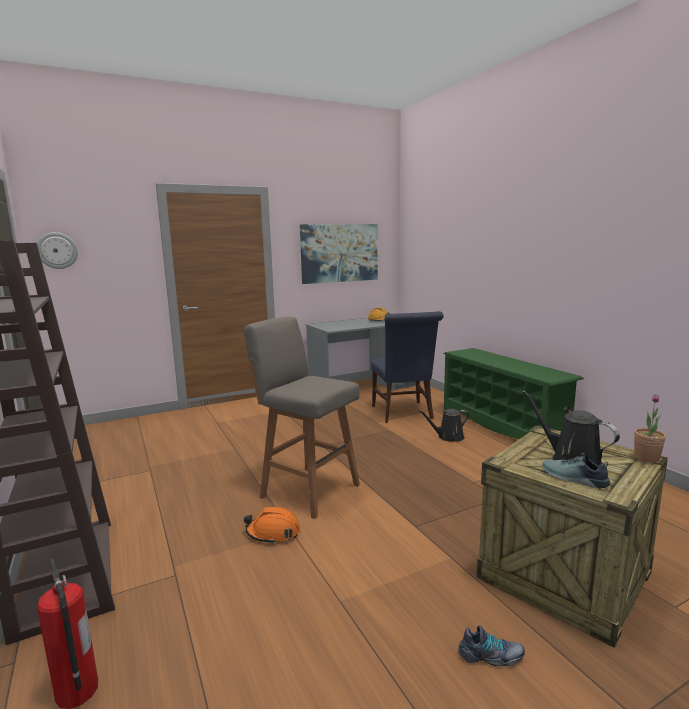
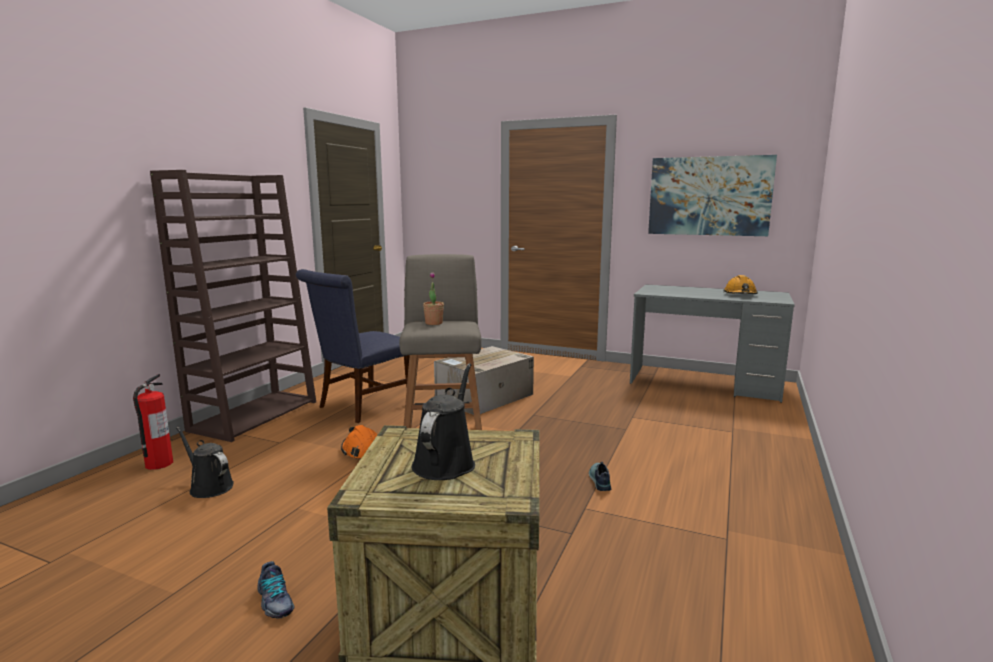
camera: 50 degrees right, 0 degrees up
wall clock [37,232,78,269] -> none
blue chair [371,311,444,423] -> blue chair moved to [296,269,410,423]
black watering can [418,409,470,442] -> black watering can moved to [176,427,234,498]
green shoe rack [443,348,584,439] -> none
shoe [542,453,610,489] -> shoe moved to [589,462,612,491]
potted plant [634,394,666,463] -> potted plant moved to [423,272,444,325]
none -> cardboard box [434,346,534,415]

